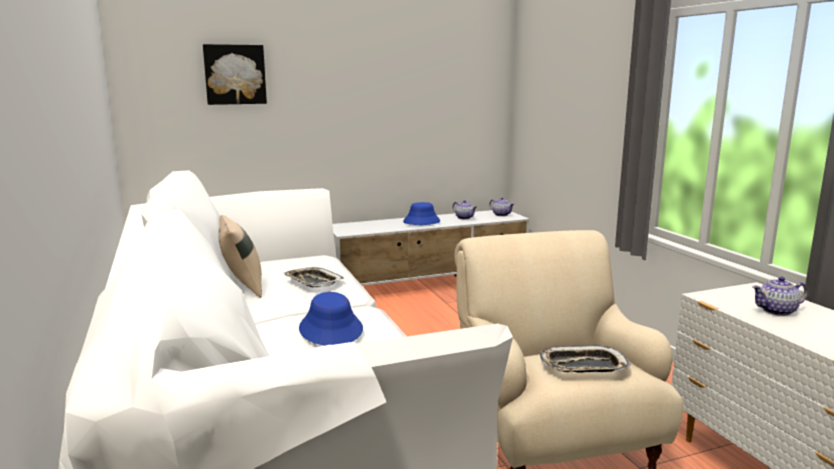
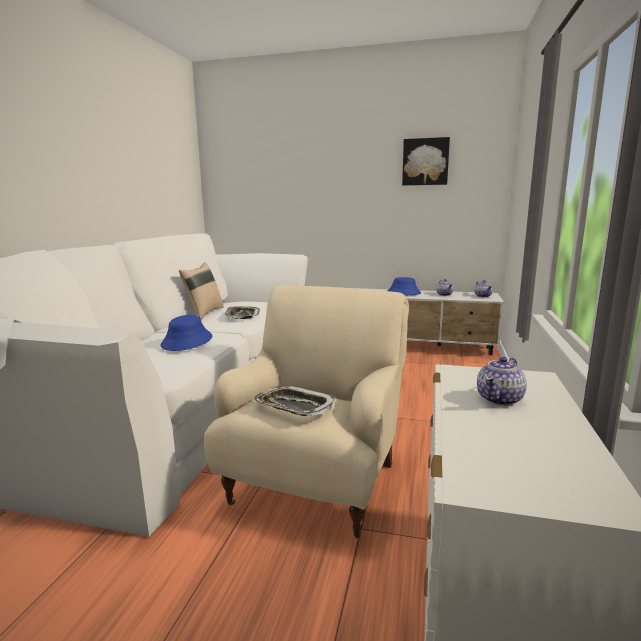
camera: 35 degrees right, 0 degrees up
picture [203,44,267,105] -> picture moved to [402,137,450,185]
teapot [752,276,808,316] -> teapot turned 75 degrees counterclockwise [477,357,527,406]

